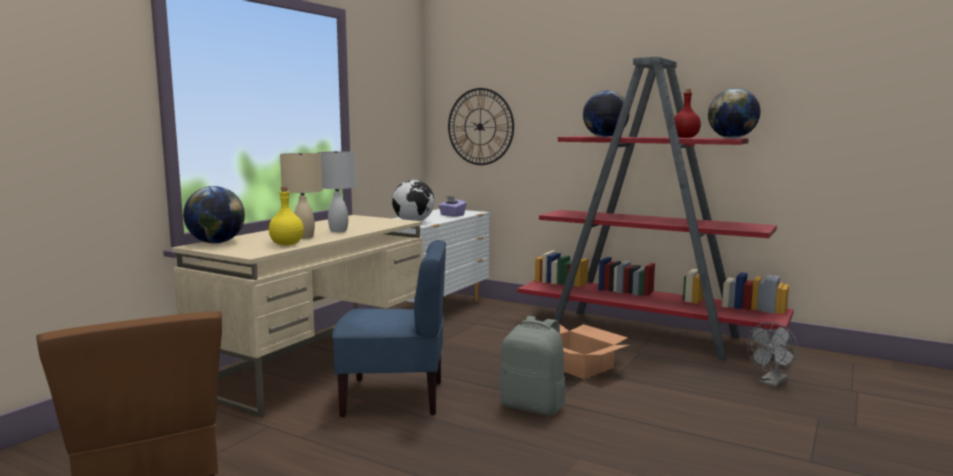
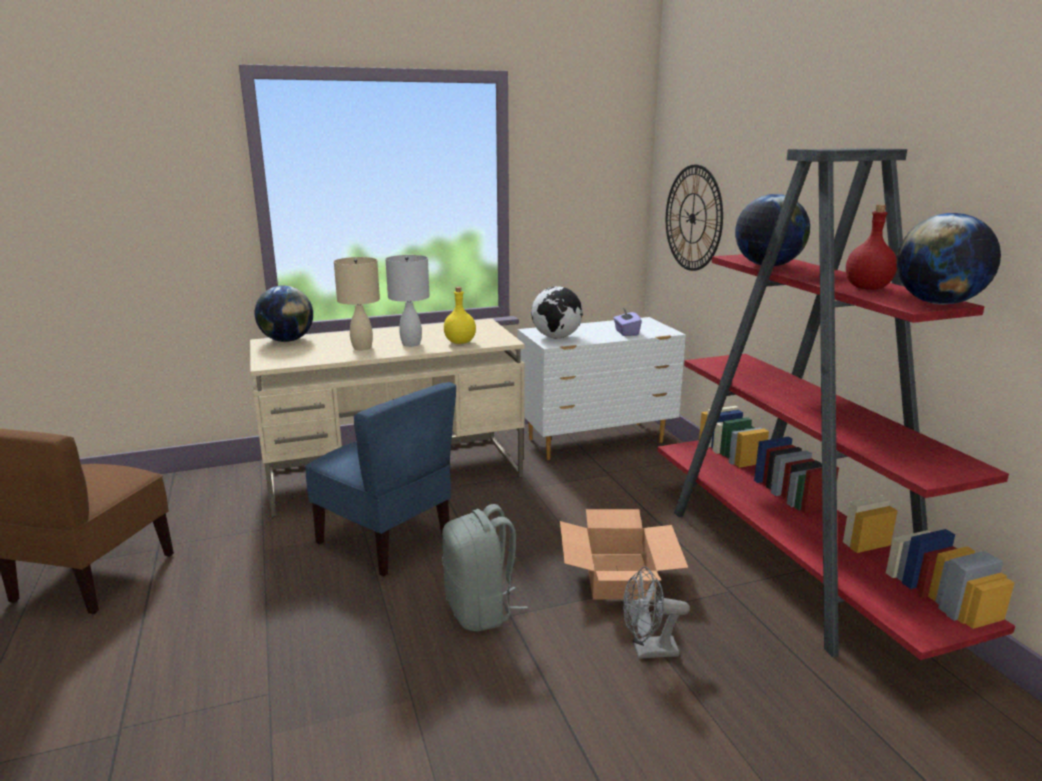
camera: 40 degrees right, 10 degrees up
yellow bottle [269,187,304,245] -> yellow bottle moved to [444,287,476,344]
grey fan [747,322,798,387] -> grey fan moved to [623,567,690,659]

